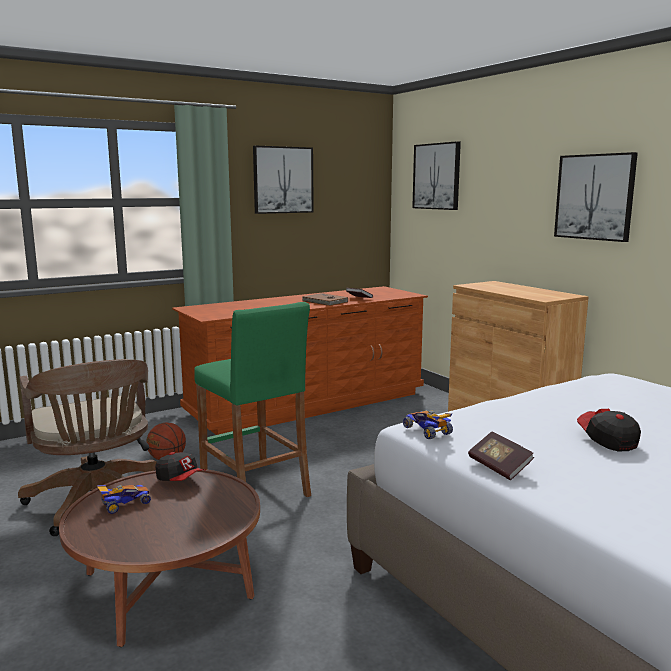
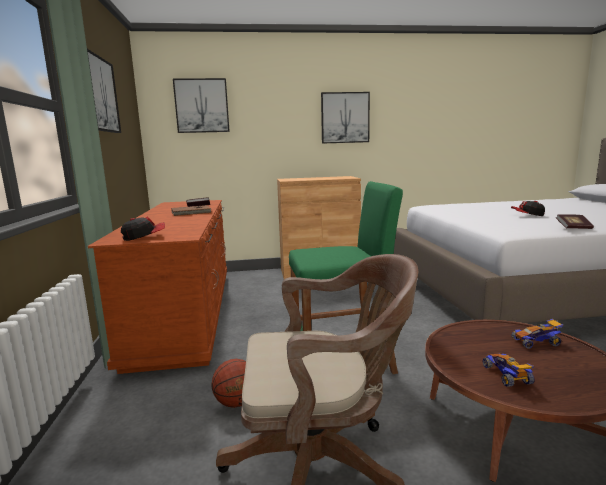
camera: 65 degrees left, 0 degrees up
cap [155,452,206,481] -> cap moved to [121,216,165,241]
toy car [403,410,453,439] -> toy car moved to [512,319,563,349]

